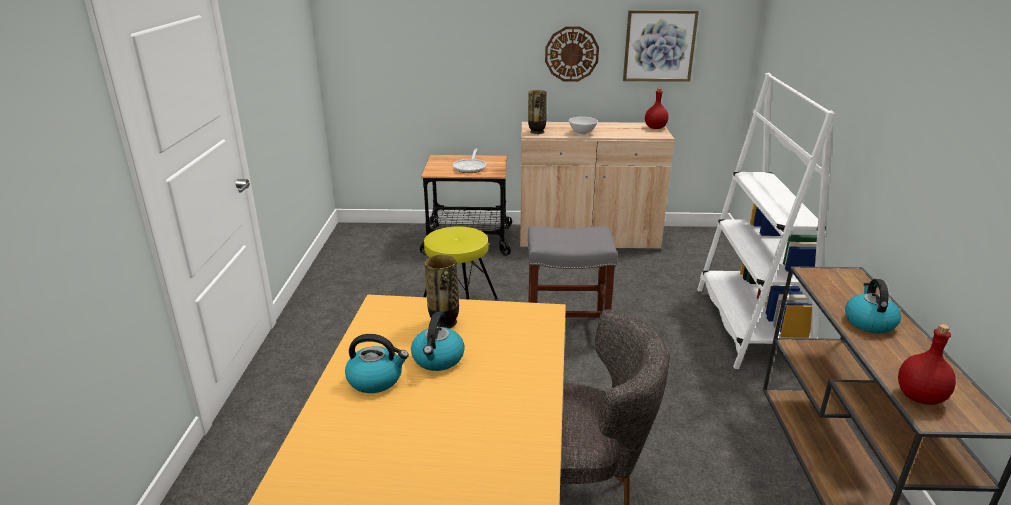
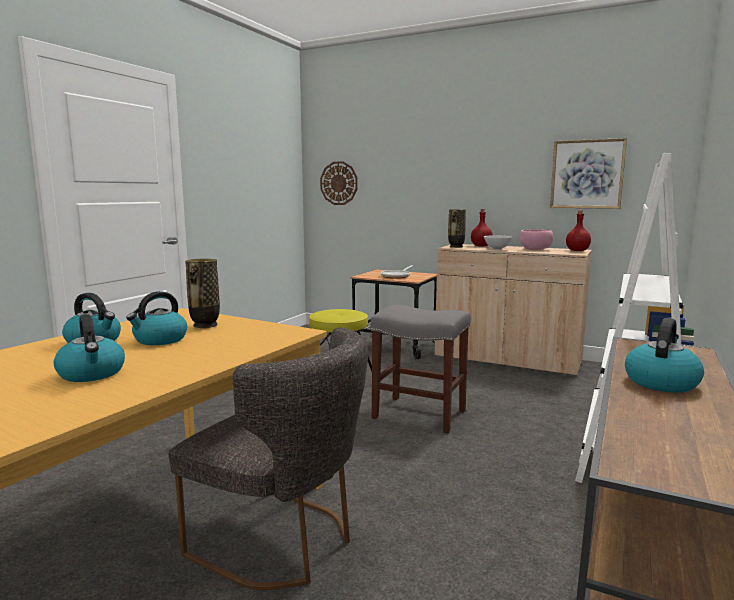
camera: 25 degrees right, 15 degrees down
wall clock [545,27,599,82] -> wall clock moved to [320,161,358,205]
red bottle [898,324,956,405] -> red bottle moved to [471,209,493,247]
none -> kettle [54,314,125,382]
none -> pink bowl [520,229,553,250]

